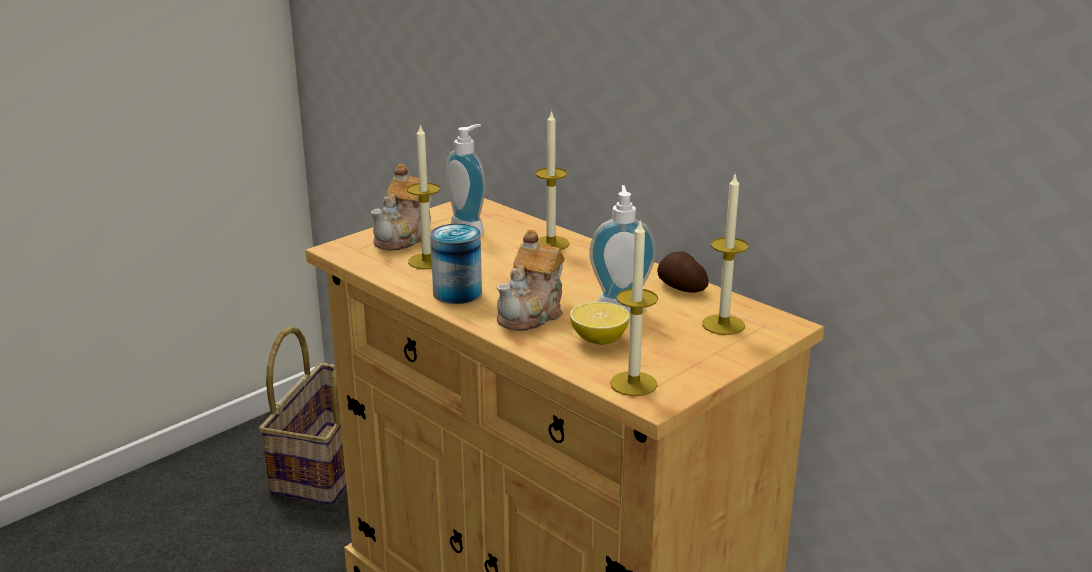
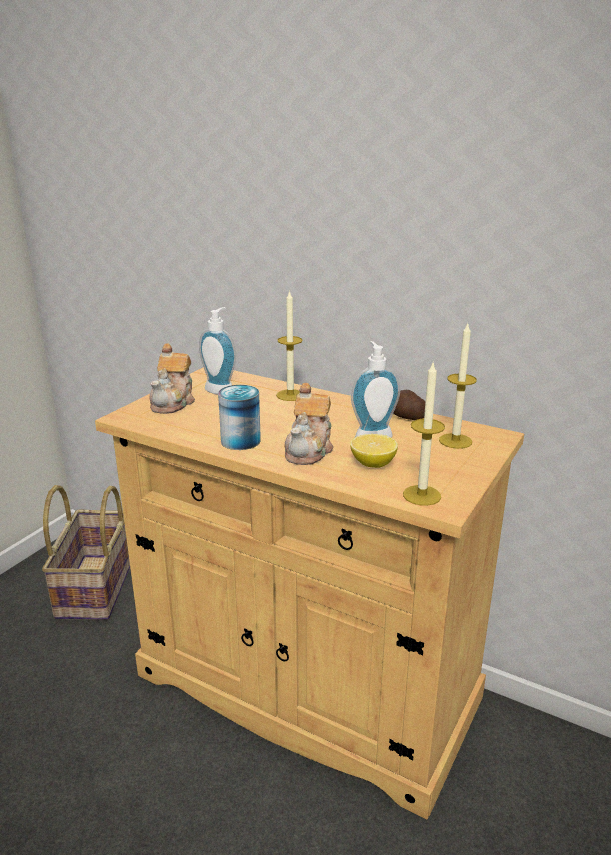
camera: 15 degrees left, 0 degrees up
candle [407,124,440,269] -> none

